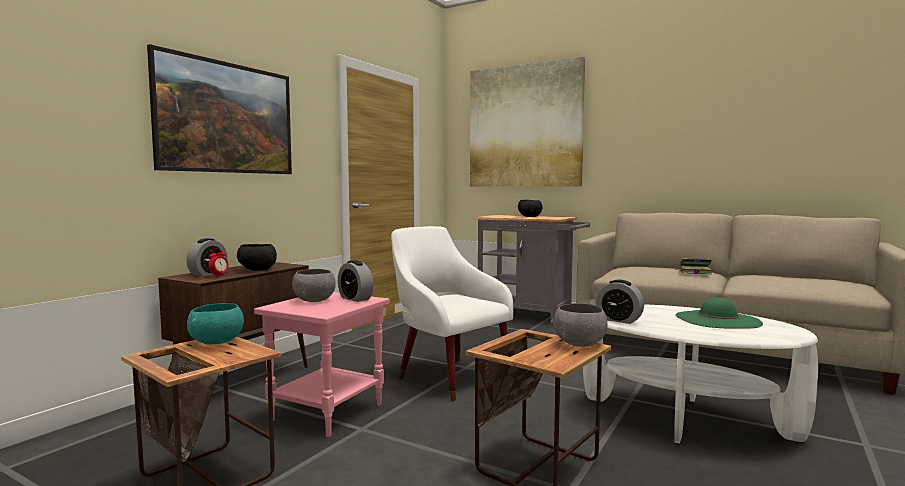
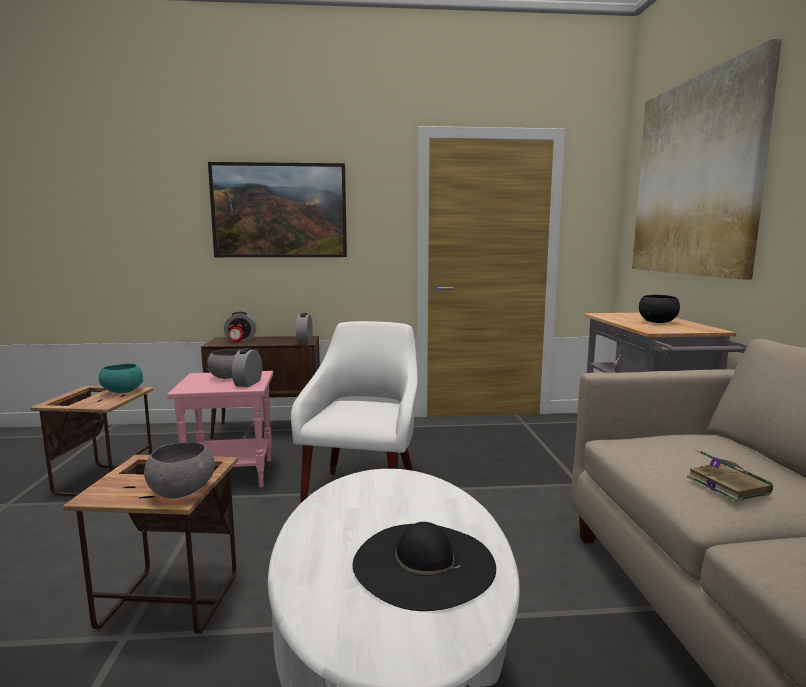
camera: 55 degrees right, 5 degrees up
black bowl [237,244,277,271] -> none
alarm clock [596,280,644,324] -> alarm clock moved to [296,313,313,343]
green hat [676,297,763,329] -> black hat [352,522,496,611]

